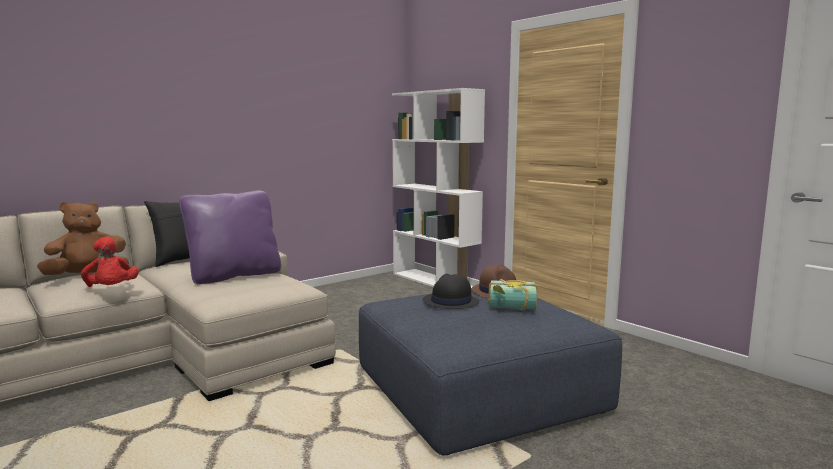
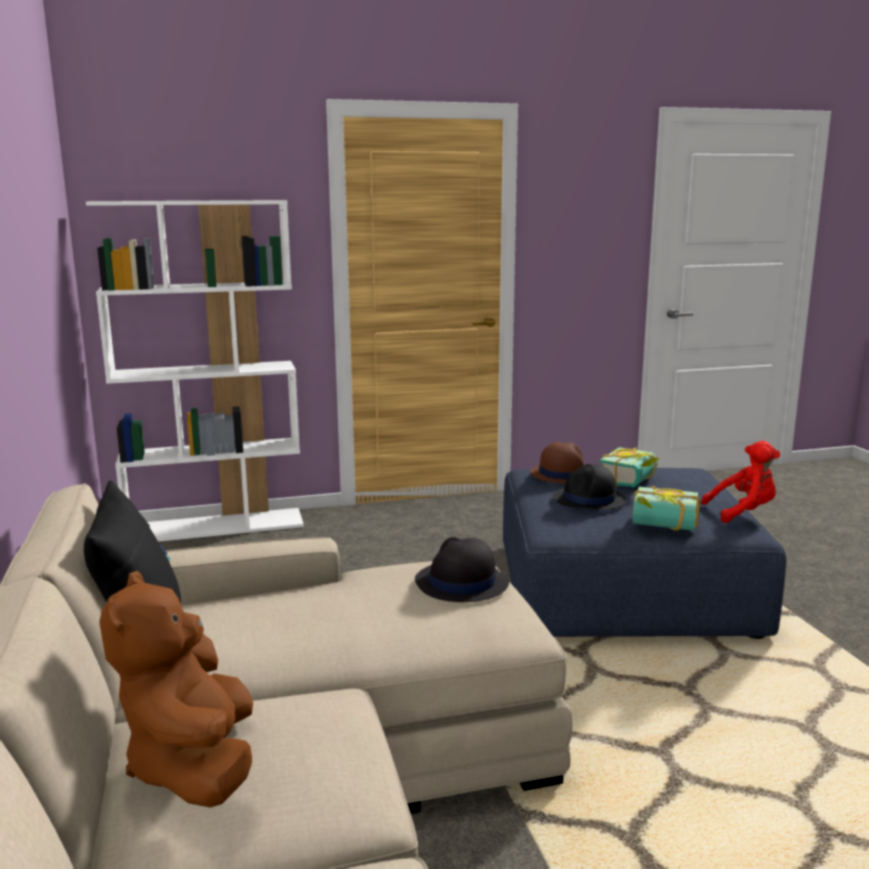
camera: 65 degrees left, 5 degrees up
red plush toy [81,237,139,287] -> red plush toy moved to [701,441,780,523]
purple pillow [179,191,281,285] -> none
none -> black hat [415,537,509,602]
none -> book [632,486,700,531]

